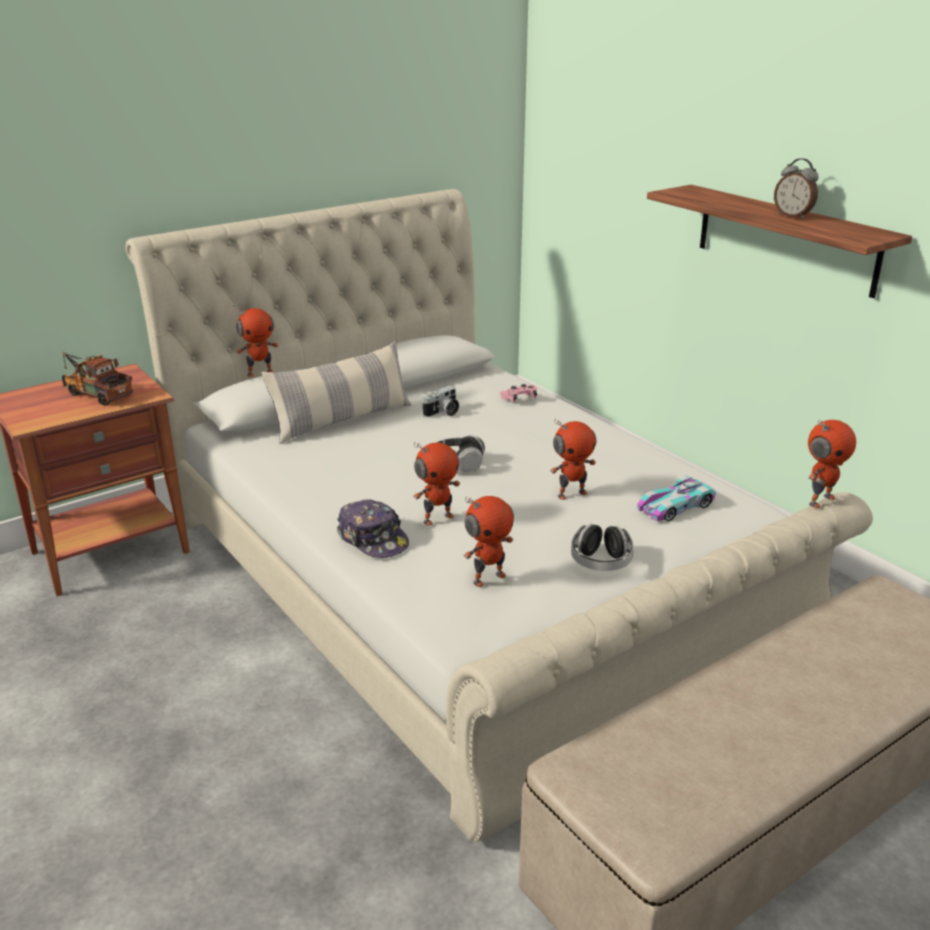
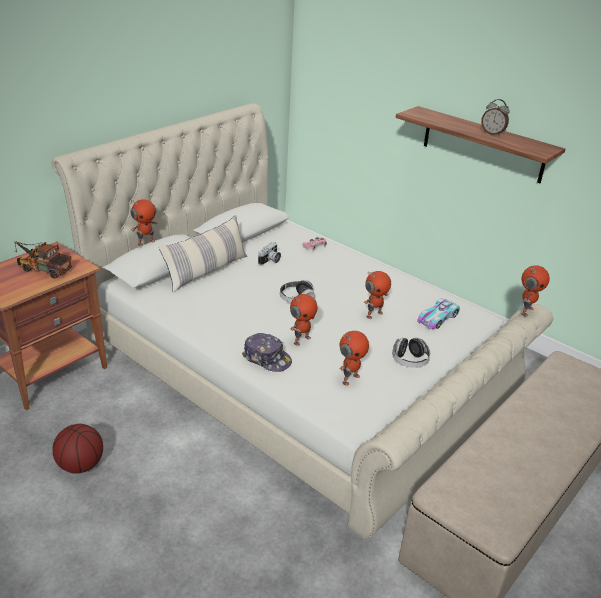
camera: 15 degrees left, 5 degrees up
none -> basketball [53,424,103,474]

